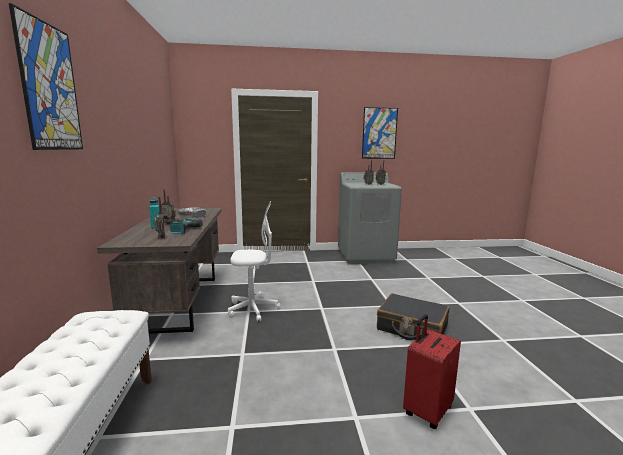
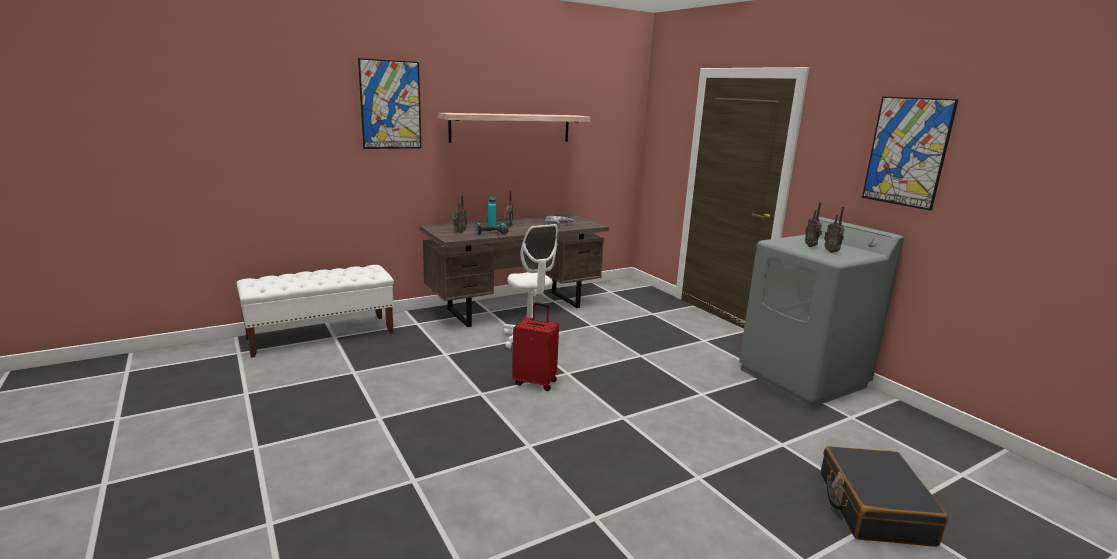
camera: 65 degrees right, 5 degrees up
black suitcase [377,293,449,340] -> black suitcase moved to [821,446,948,547]
red suitcase [403,314,461,429] -> red suitcase moved to [512,302,559,391]
none -> shelf [438,113,590,143]

